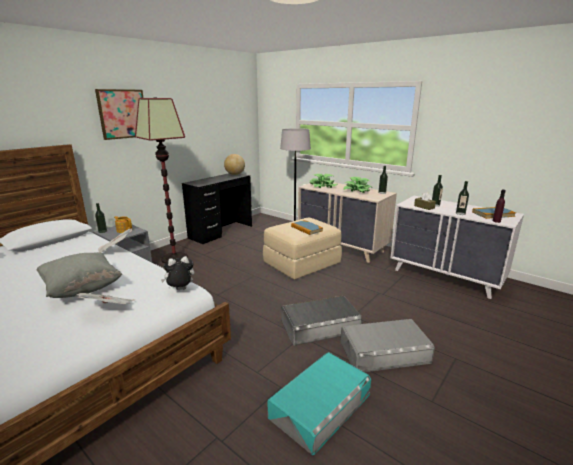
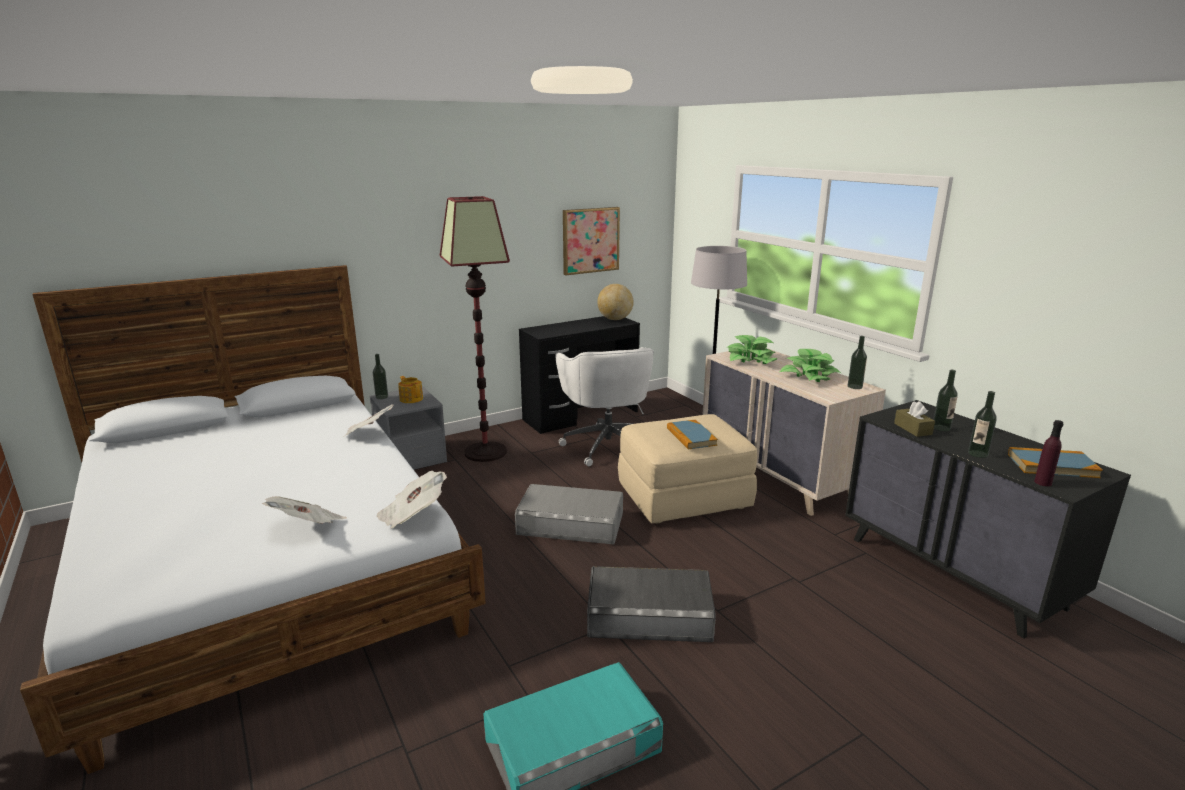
camera: 20 degrees right, 0 degrees up
grey pillow [36,252,122,298] -> none
picture [95,89,143,140] -> picture moved to [563,207,620,275]
plush toy [161,256,195,290] -> newspaper [376,471,447,528]
grey storage box [340,319,435,372] -> grey storage box moved to [515,484,623,544]
white dresser [390,196,524,299] -> black dresser [845,400,1131,639]
none -> white office chair [556,347,654,466]

